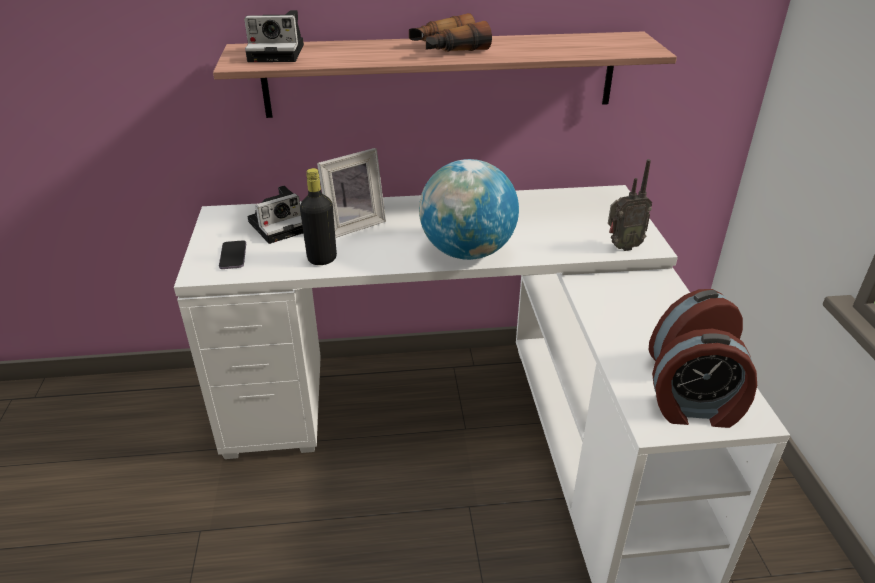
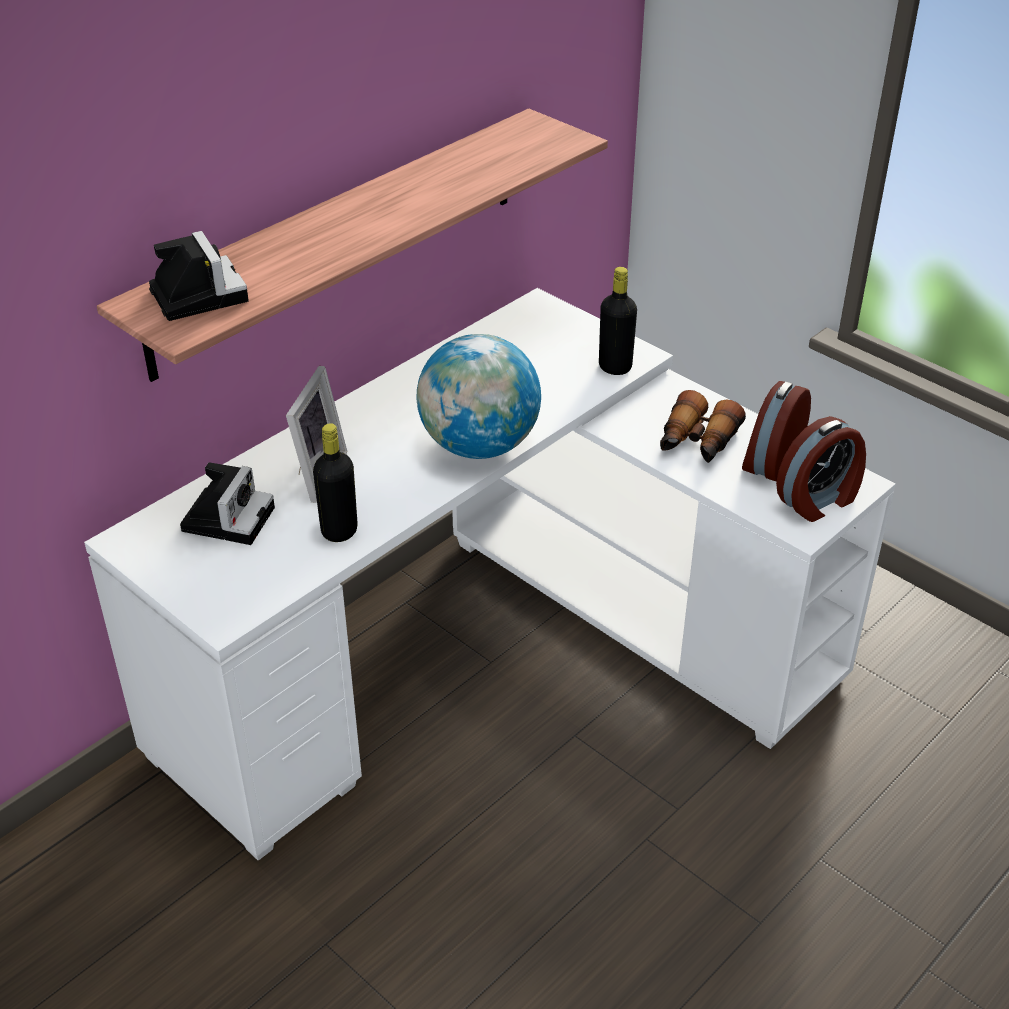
camera: 40 degrees left, 5 degrees up
phone [219,240,246,269] -> none
camera [244,10,304,62] -> camera turned 75 degrees counterclockwise [149,231,249,321]
binoculars [409,13,492,52] -> binoculars moved to [660,390,746,463]
radio [608,159,652,251] -> black bottle [599,267,637,375]

